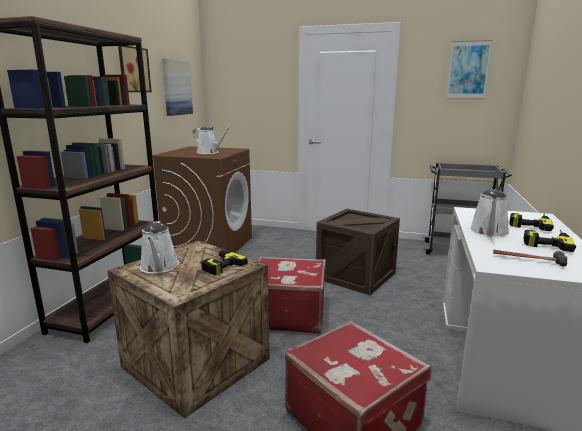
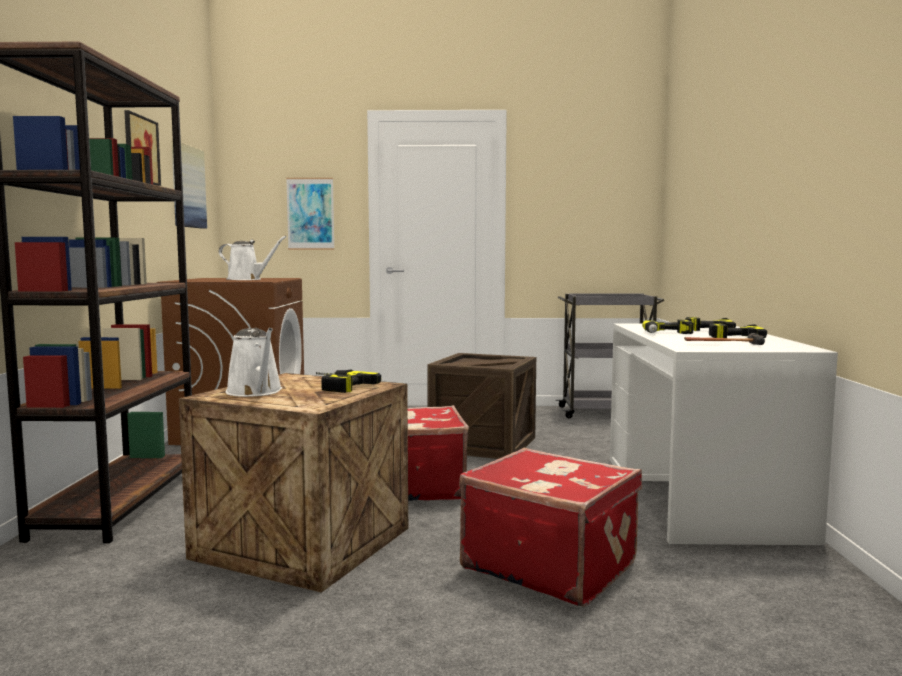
camera: 15 degrees left, 10 degrees down
picture [446,40,492,99] -> picture moved to [286,178,335,250]
white watering can [469,189,510,237] -> power drill [642,319,694,334]

